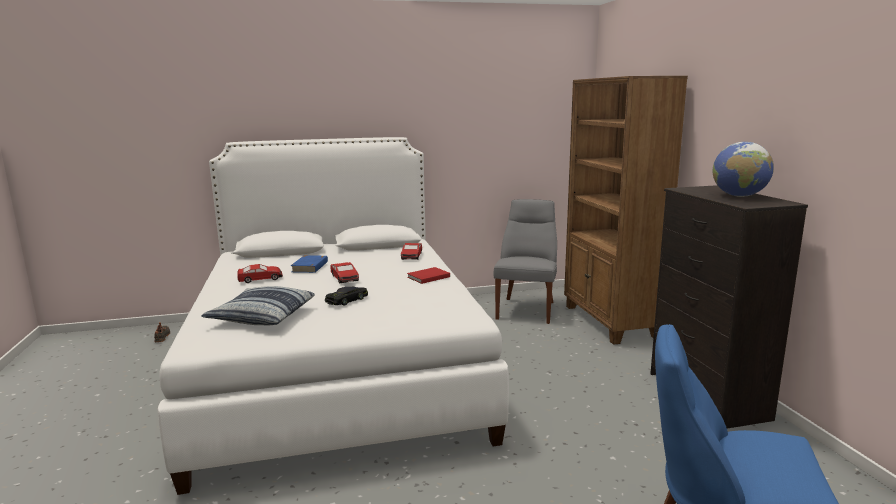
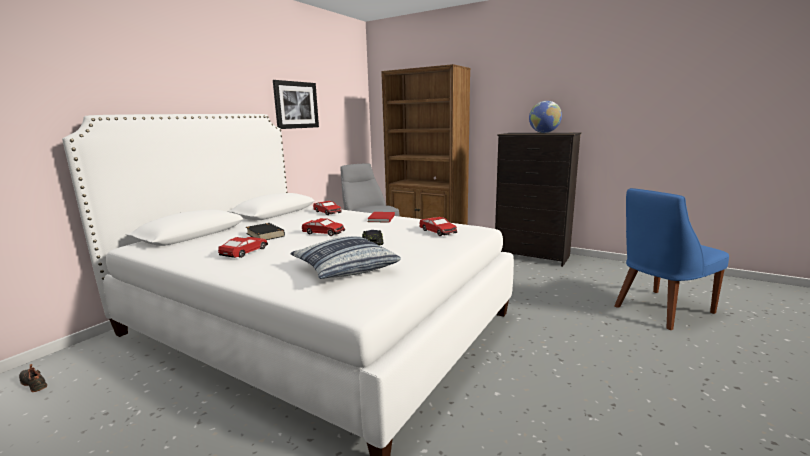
camera: 45 degrees left, 0 degrees up
blue book [290,255,328,273] -> black book [246,223,285,240]
none -> picture [273,80,319,129]
none -> toy car [420,217,457,236]

